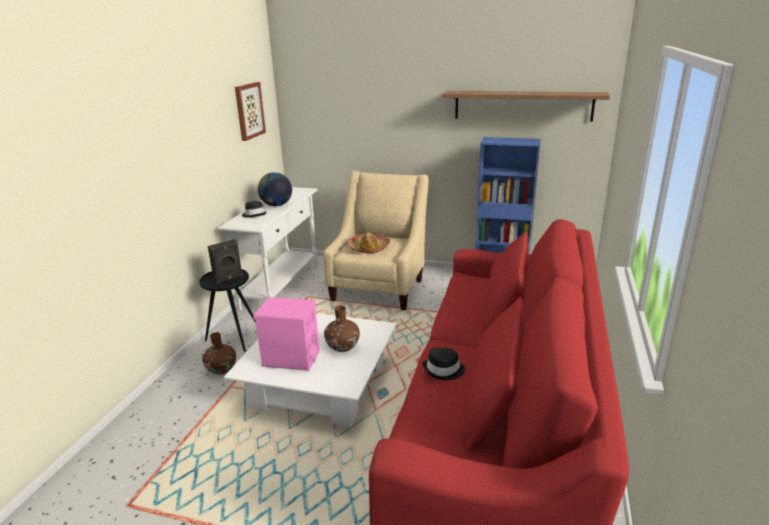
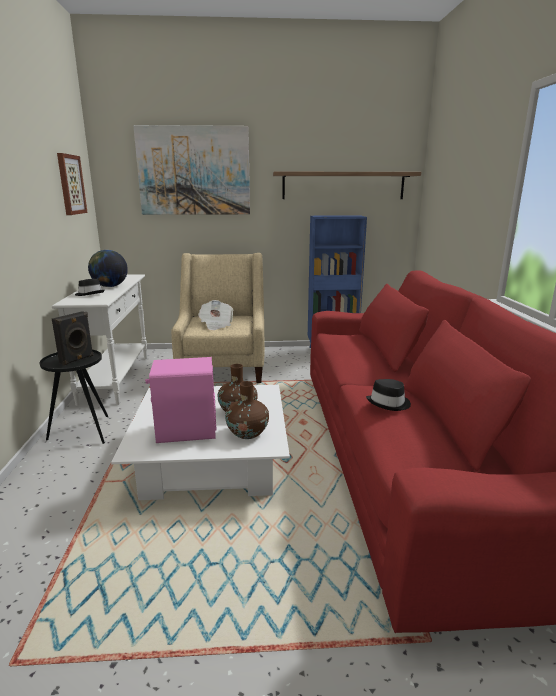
camera: 20 degrees left, 5 degrees down
brown vase [202,332,236,375] -> brown vase moved to [225,381,269,439]
hat [348,233,390,254] -> newspaper [198,300,234,330]
none -> picture [133,125,250,215]

